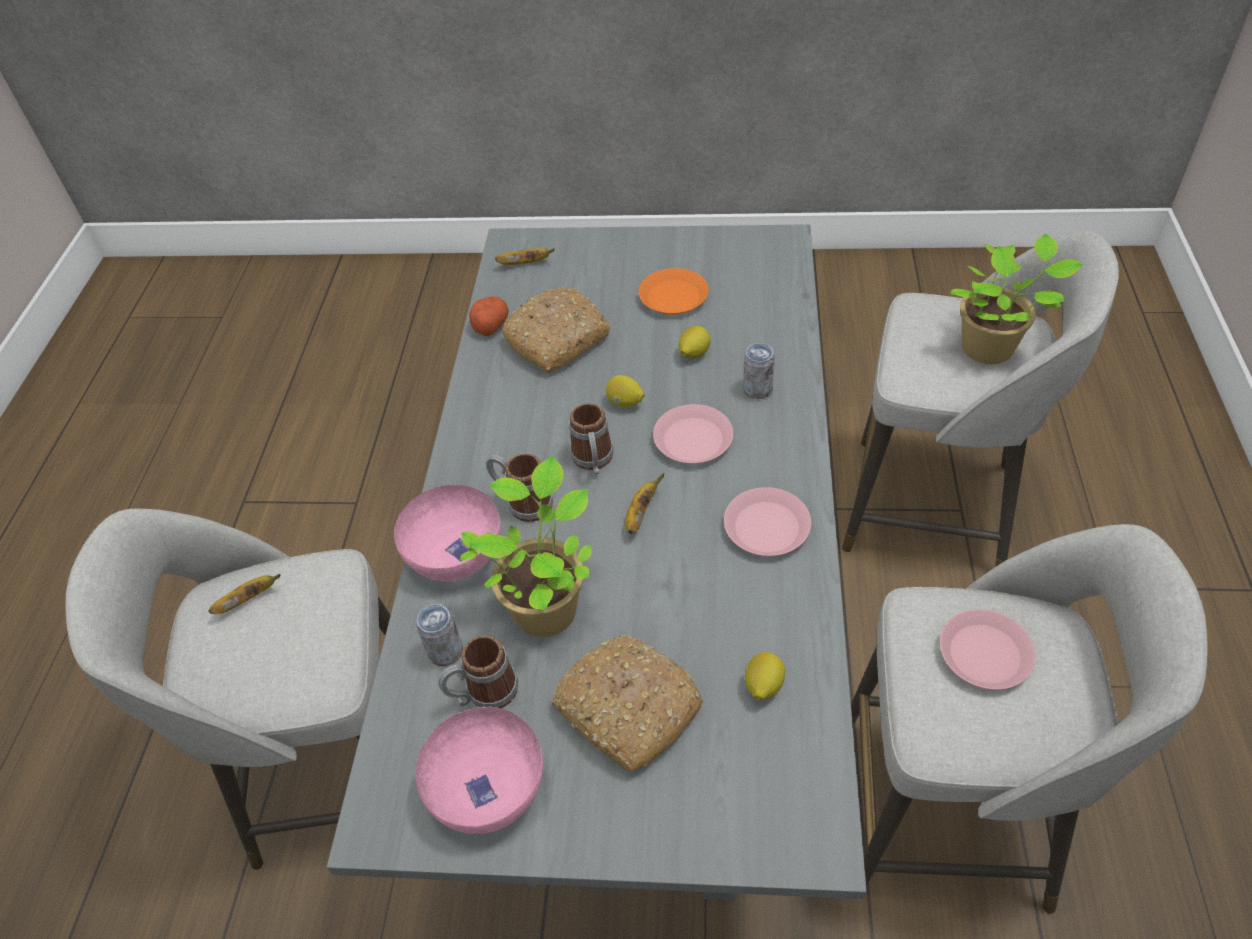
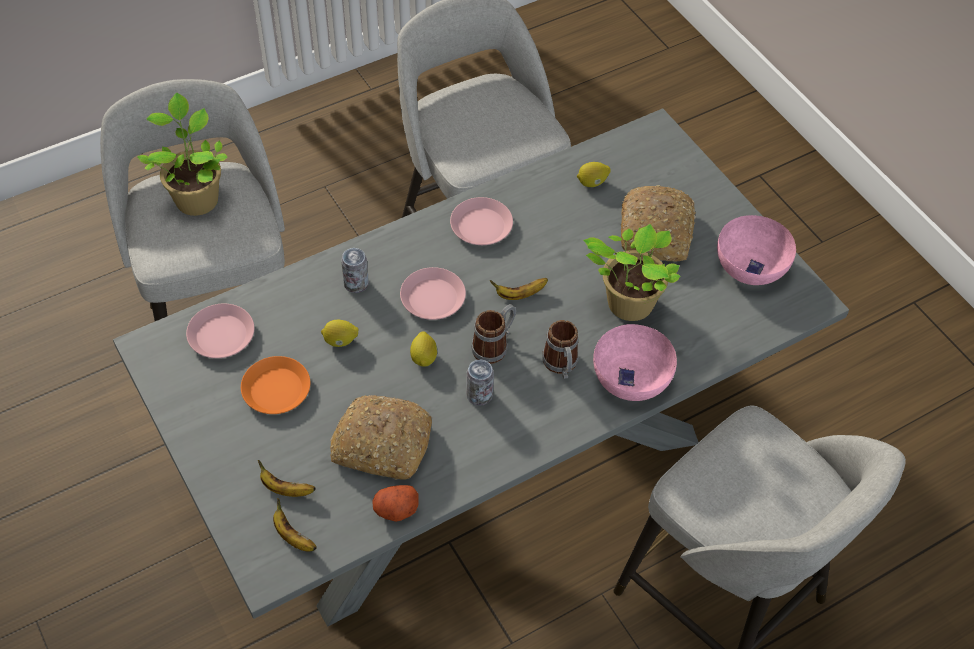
camera: 130 degrees left, 5 degrees up
banana [208,574,280,614] -> banana moved to [258,460,315,497]
can [417,604,463,666] -> can moved to [466,360,494,406]
mug [438,635,518,708] -> none
pink plate [940,609,1036,690] -> pink plate moved to [186,304,254,358]

